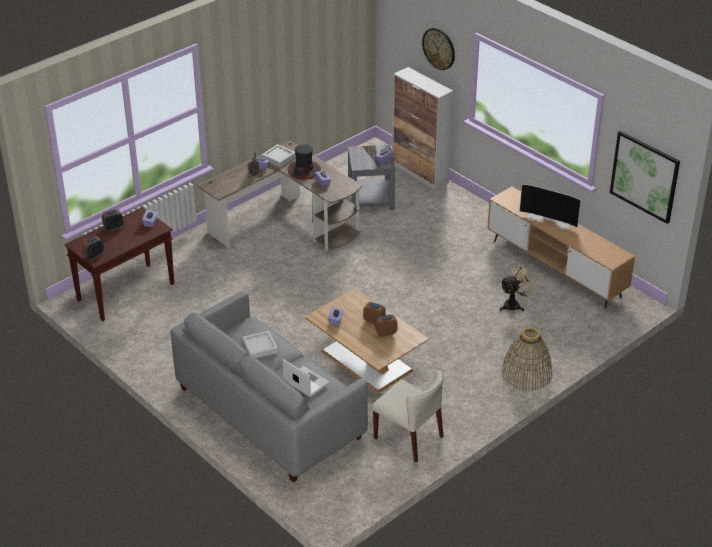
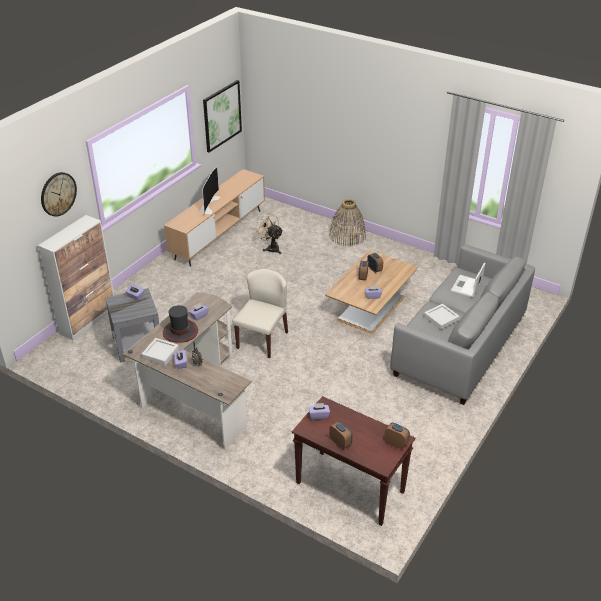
camera: 105 degrees left, 0 degrees up
beige chair [372,370,444,462] -> beige chair moved to [232,269,288,358]

